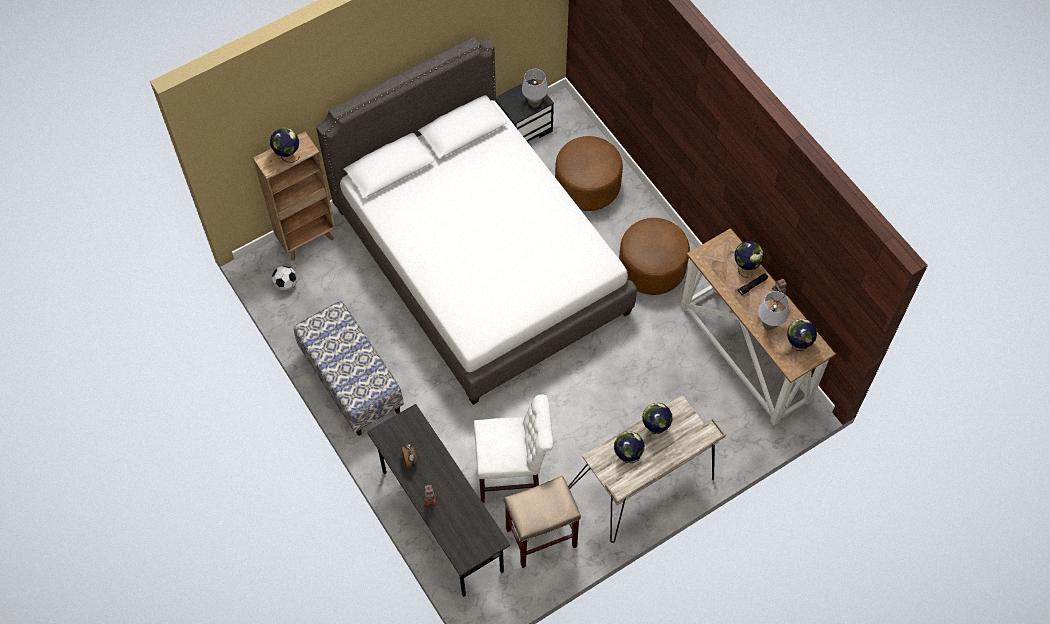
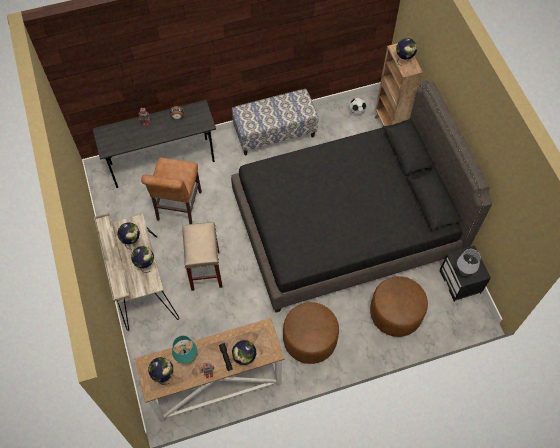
camera: 105 degrees right, 0 degrees up
white bed [316,37,637,405] -> black bed [231,80,492,312]
white chair [474,394,553,503] -> brown chair [141,157,202,224]
beige stool [504,475,581,568] -> beige stool moved to [182,222,223,291]
grey table lamp [758,291,789,330] -> turquoise table lamp [172,336,197,363]

